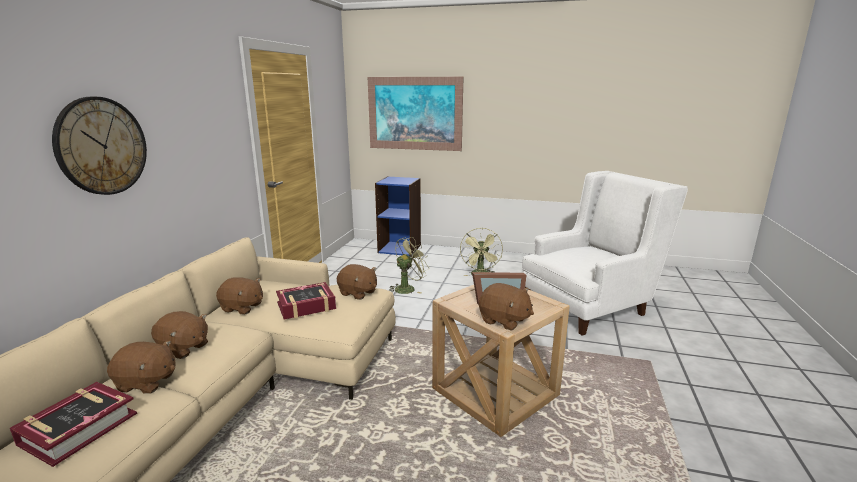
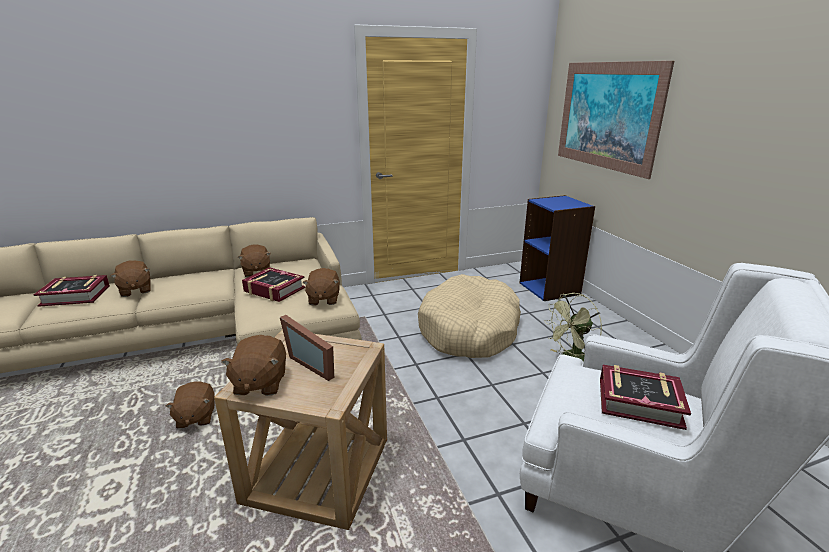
camera: 55 degrees right, 5 degrees up
wall clock [52,96,147,195] -> none
brown plush toy [151,311,208,359] -> brown plush toy moved to [165,382,214,428]
green fan [389,237,430,294] -> beige dog bed [418,274,521,358]
none -> book [600,365,691,430]

